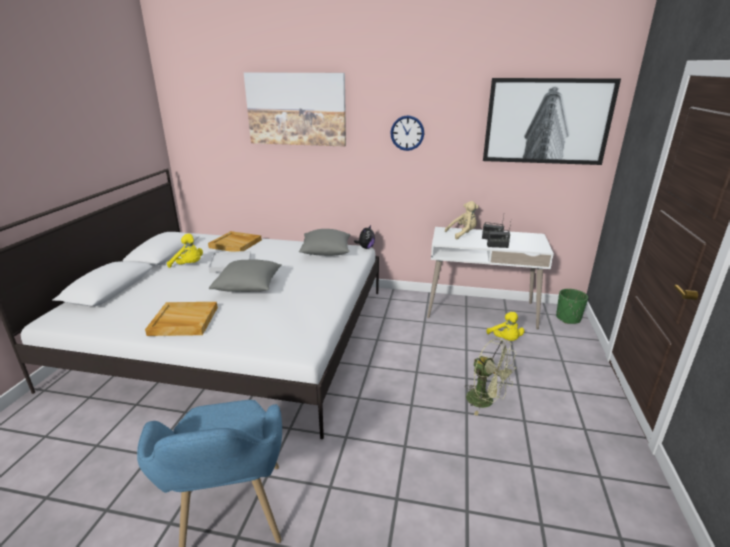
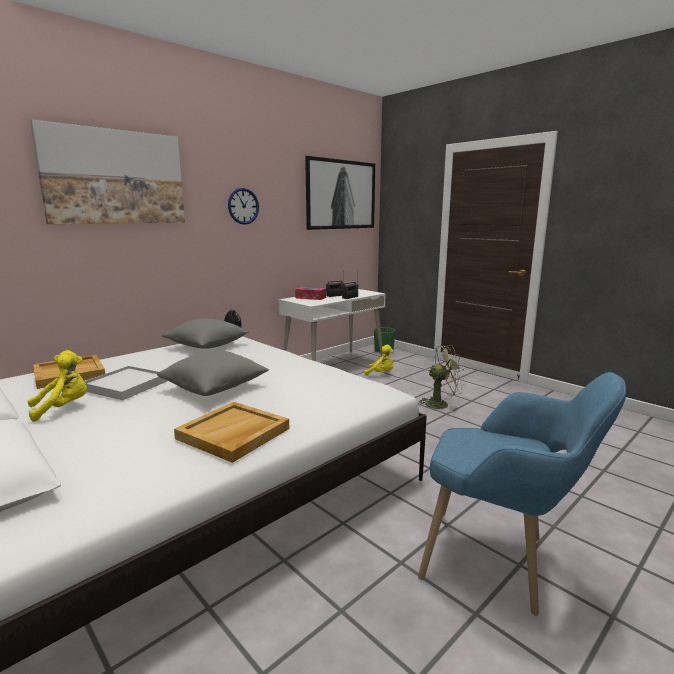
camera: 55 degrees left, 10 degrees down
beige plush toy [445,201,479,239] -> tissue box [295,287,326,300]

